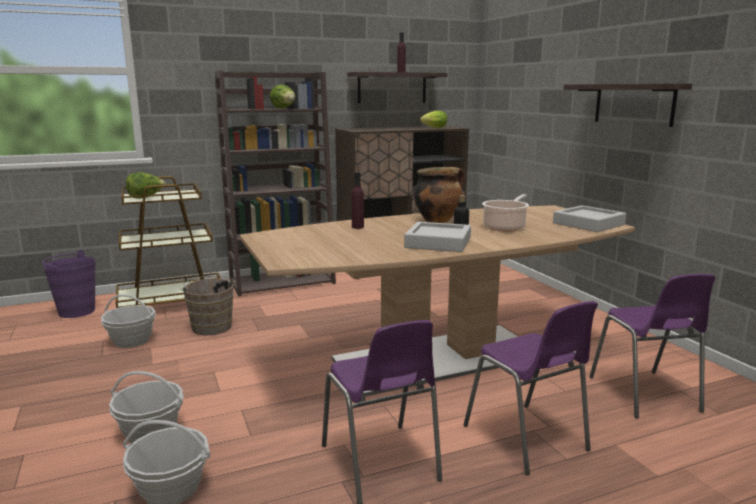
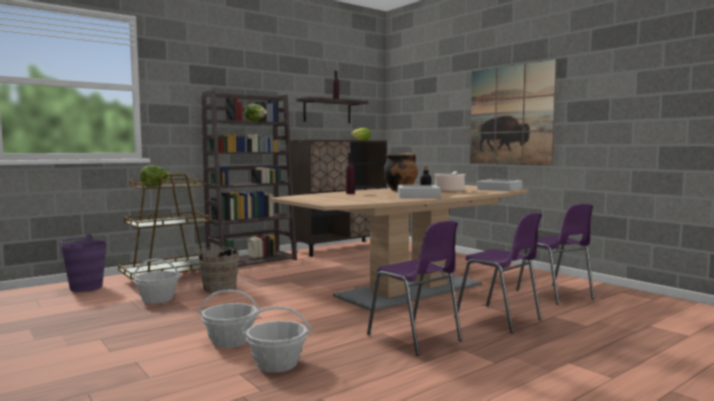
camera: 15 degrees left, 10 degrees down
shelf [564,83,692,127] -> picture [470,59,557,166]

